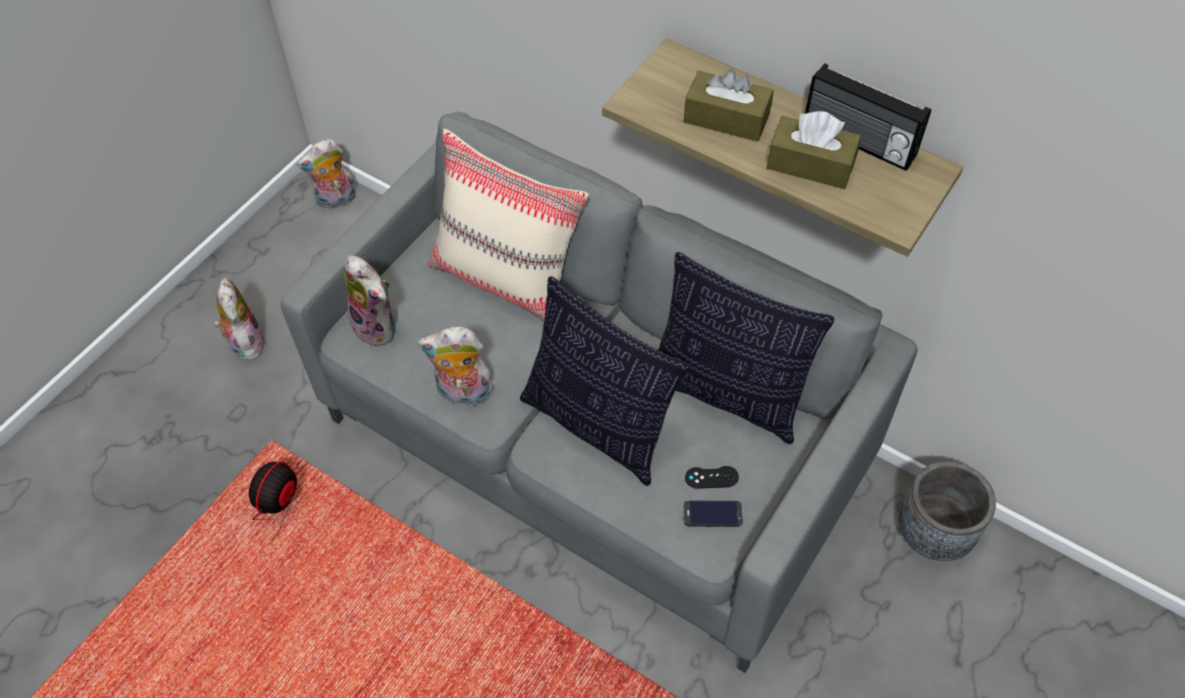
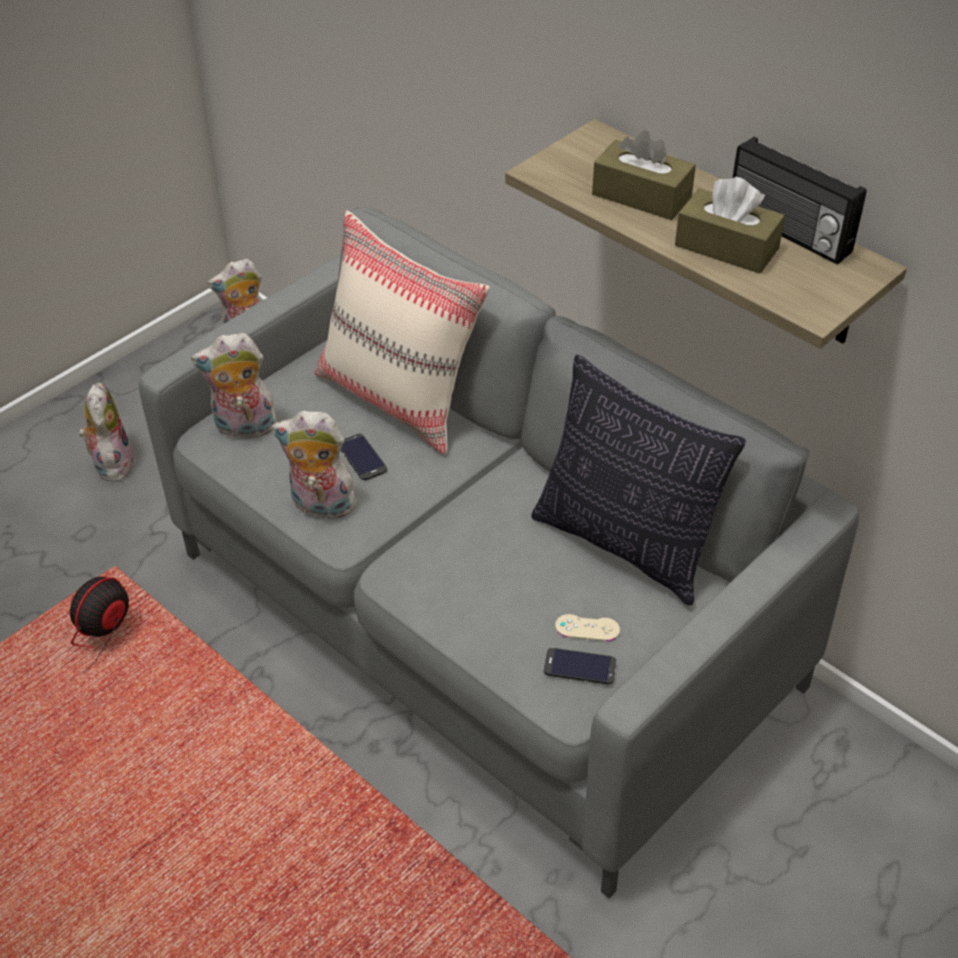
camera: 10 degrees right, 10 degrees down
plush toy [344,256,394,347] -> plush toy turned 120 degrees clockwise [191,333,281,438]
pillow [520,276,689,486] -> none
black game controller [685,466,739,489] -> beige game controller [555,614,620,641]
grey planter [899,461,996,561] -> none
none -> phone [341,433,387,480]

